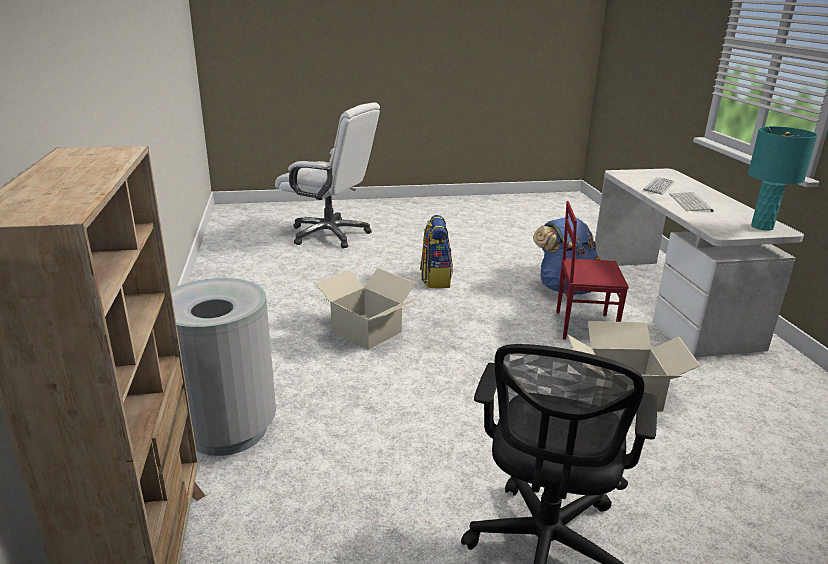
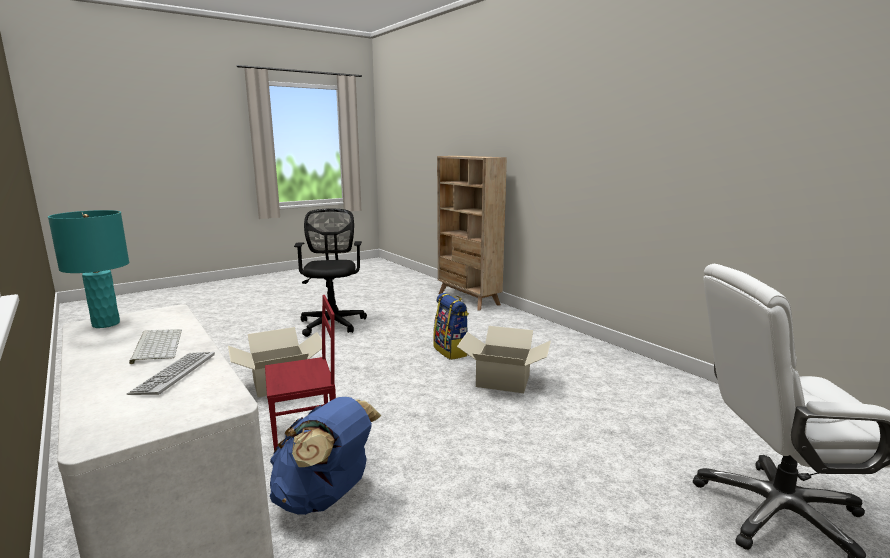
camera: 155 degrees right, 10 degrees down
grey trash can [171,278,276,456] -> none
backpack [420,215,453,288] -> backpack moved to [433,293,469,360]

